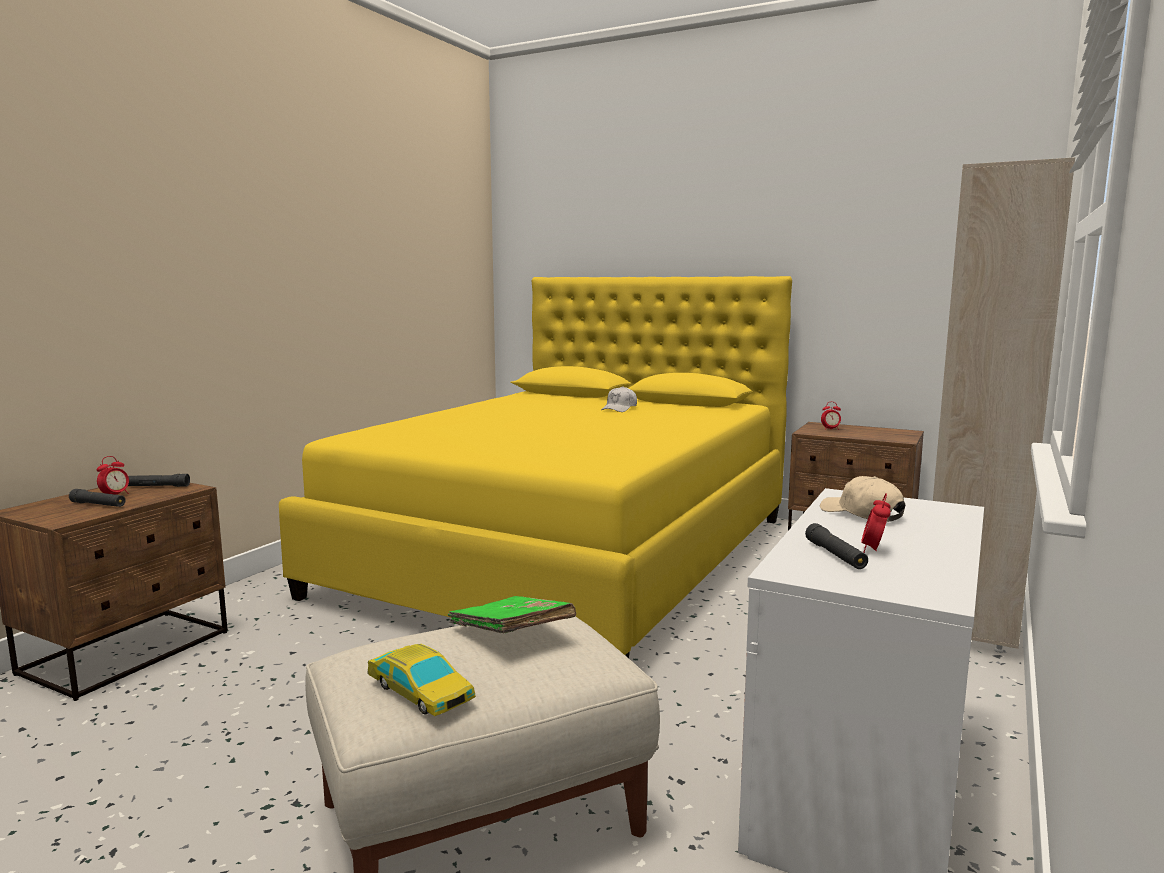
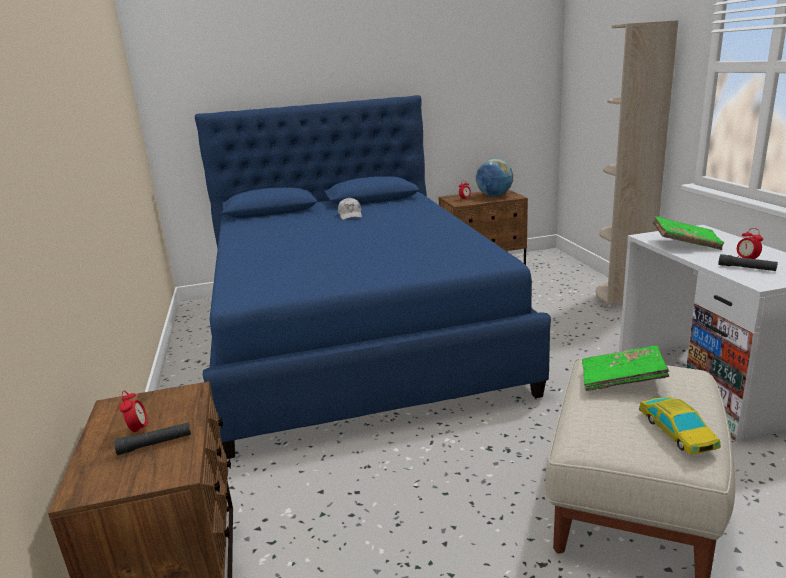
camera: 40 degrees left, 10 degrees up
black flashlight [128,474,190,487] -> none
yellow bed [279,276,792,658] -> blue bed [195,95,551,459]
toy car [367,644,476,716] -> toy car turned 75 degrees clockwise [639,397,721,454]
beige cap [820,476,905,522] -> green book [652,216,724,250]
none -> globe [476,159,513,197]

